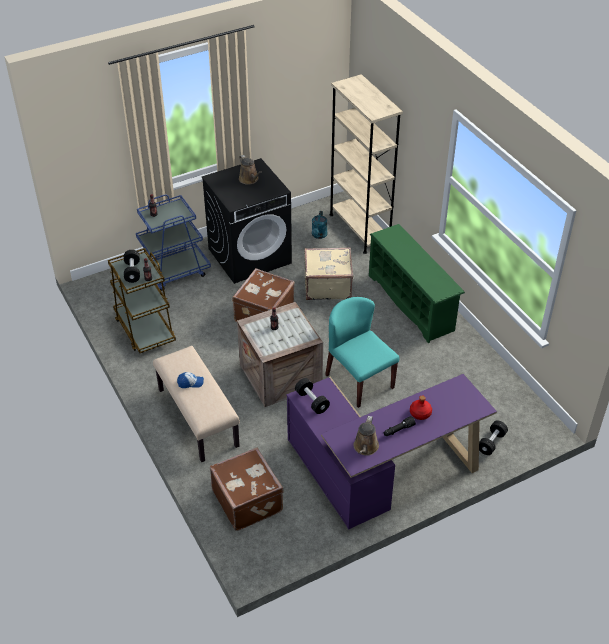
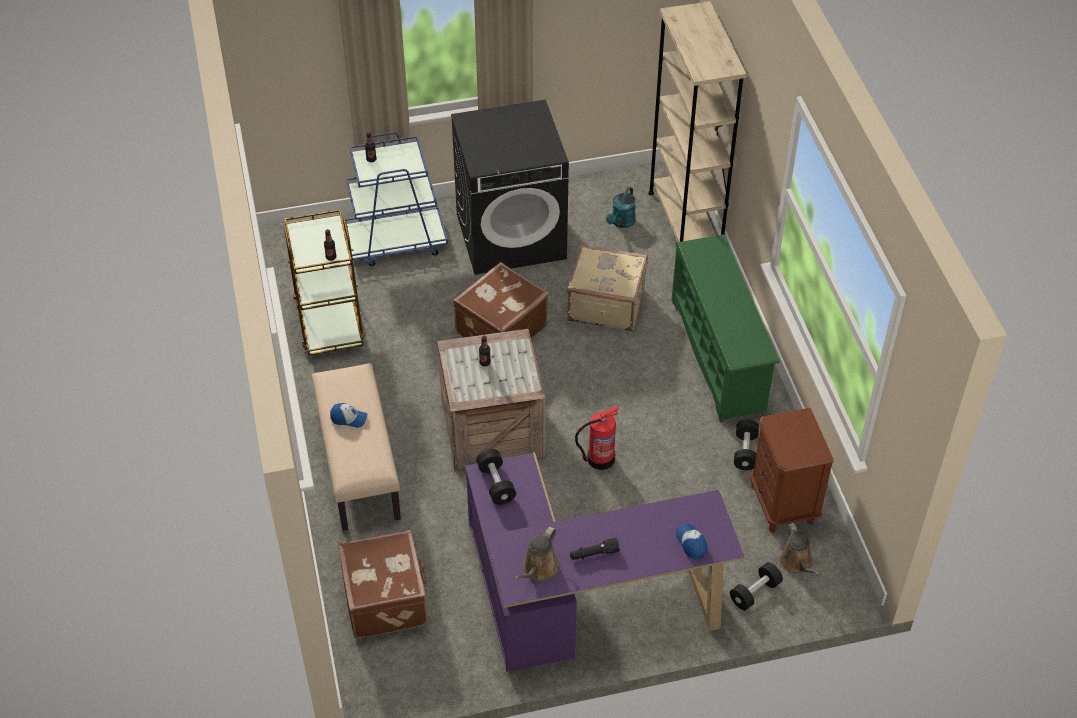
camera: 15 degrees right, 5 degrees up
black dumbbell [124,250,140,283] -> black dumbbell moved to [734,419,759,470]
brown watering can [239,155,262,185] -> brown watering can moved to [779,523,819,576]
turquoise chair [325,297,400,408] -> fire extinguisher [575,405,619,470]
red bottle [410,396,432,420] -> none
none -> cap [676,524,708,560]
none -> brown nightstand [750,408,834,533]

